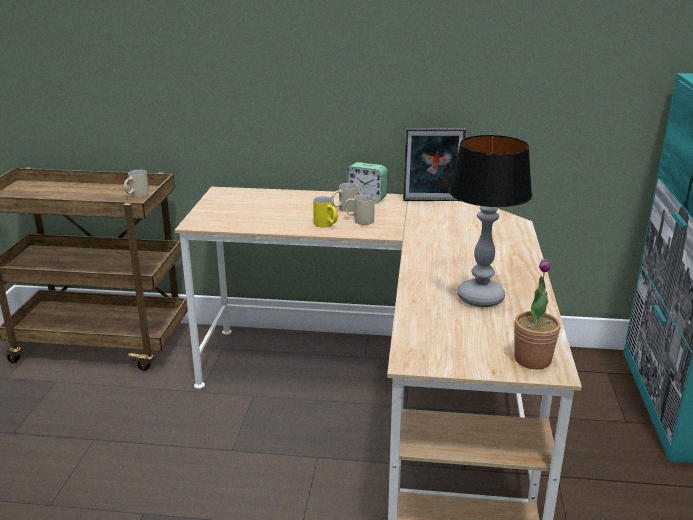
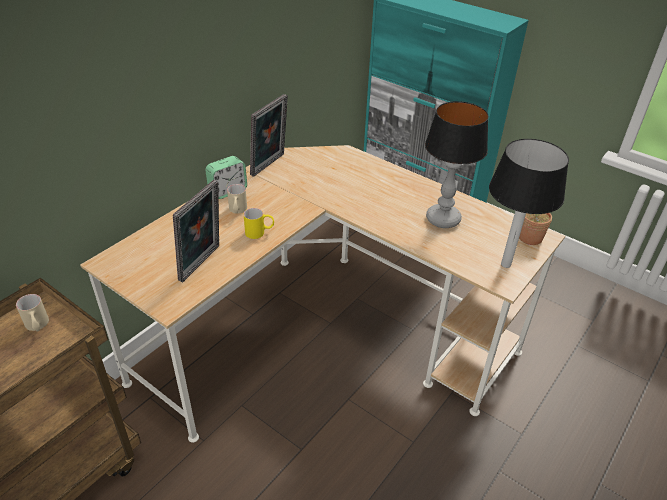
camera: 60 degrees left, 15 degrees up
beige mug [344,194,375,225] -> none
none -> picture frame [173,180,219,282]
none -> table lamp [489,139,569,268]

